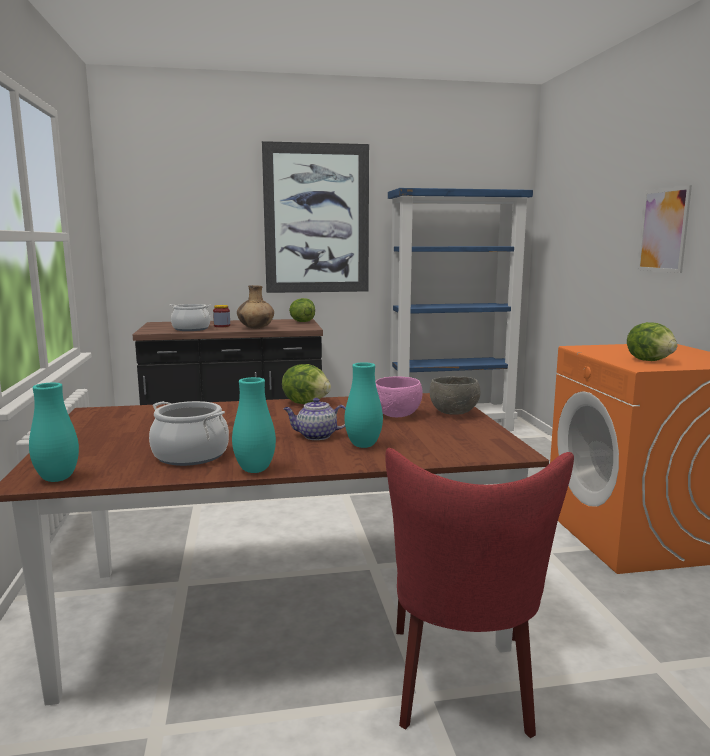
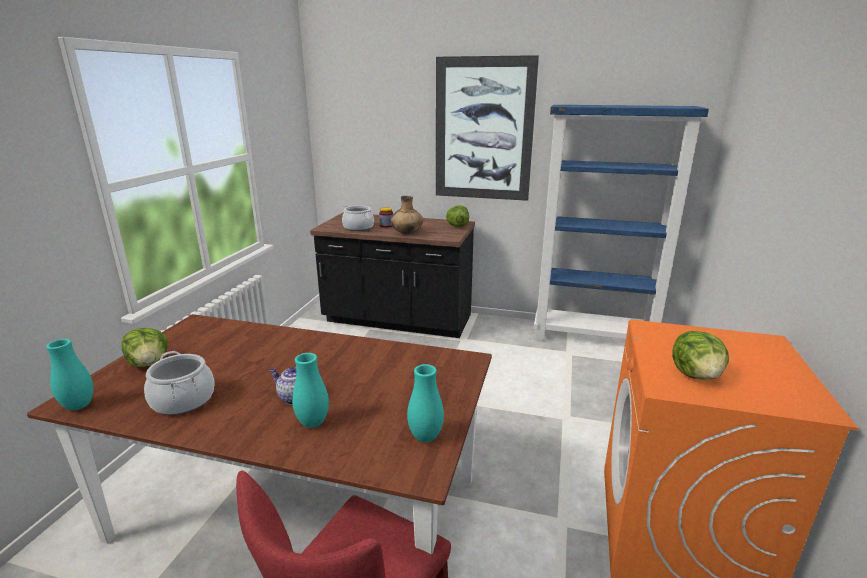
camera: 25 degrees right, 10 degrees up
turquoise vase [232,377,276,473] -> turquoise vase moved to [407,364,444,442]
lettuce [282,364,331,404] -> lettuce moved to [121,328,168,368]
pink bowl [375,376,423,417] -> none
grey bowl [430,376,480,415] -> none
picture [637,185,692,273] -> none

